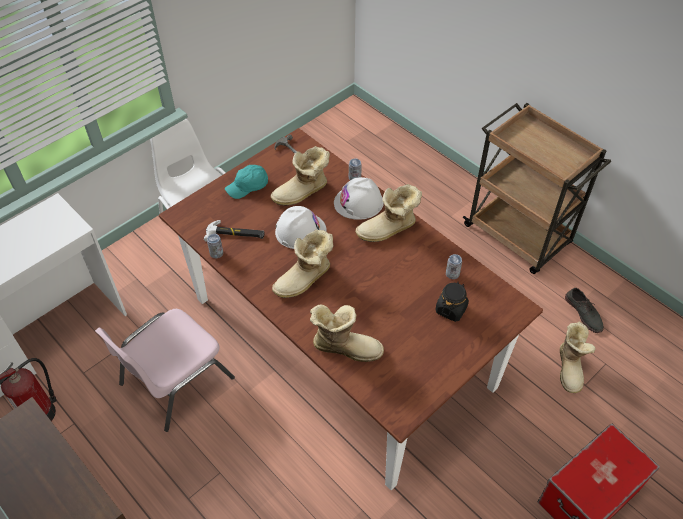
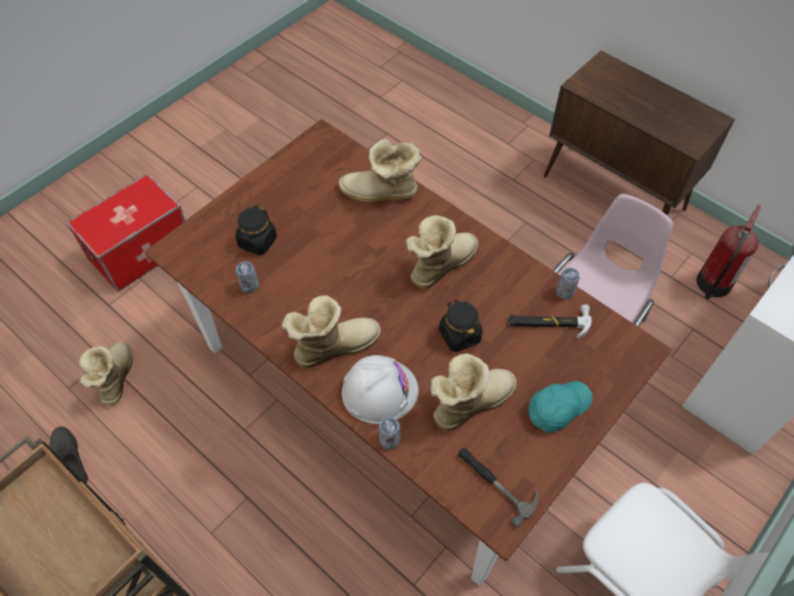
camera: 175 degrees right, 5 degrees up
white hard hat [275,206,327,249] -> black jar [439,299,483,352]

